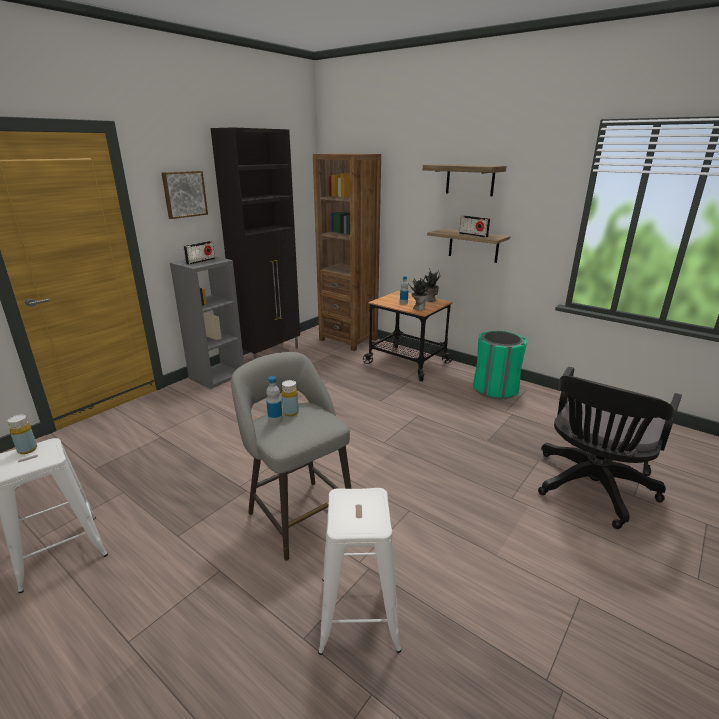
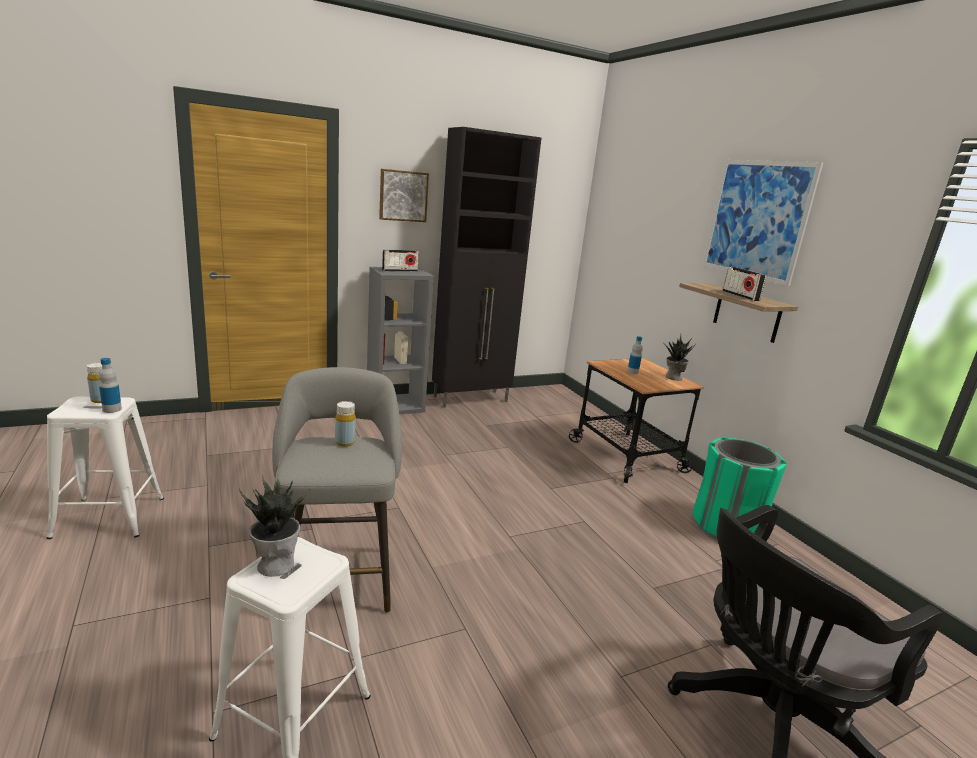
camera: 25 degrees right, 5 degrees down
bottle [266,376,283,424] -> bottle moved to [99,358,122,413]
brown bookcase [313,153,381,351] -> none
potted plant [408,275,431,311] -> potted plant moved to [239,474,311,577]
shelf [423,164,507,196] -> picture [702,160,823,286]

